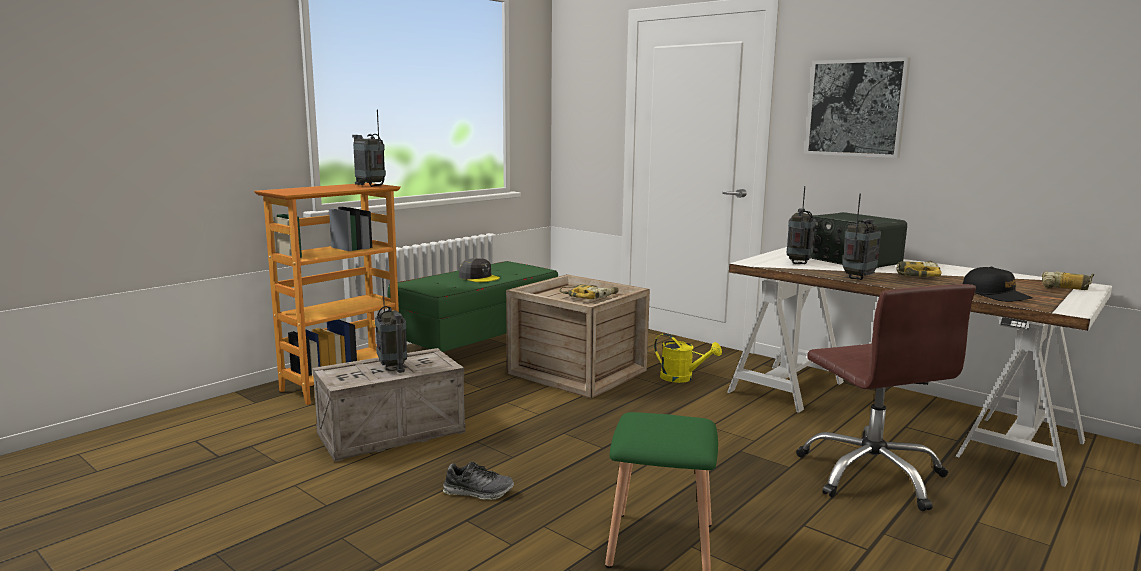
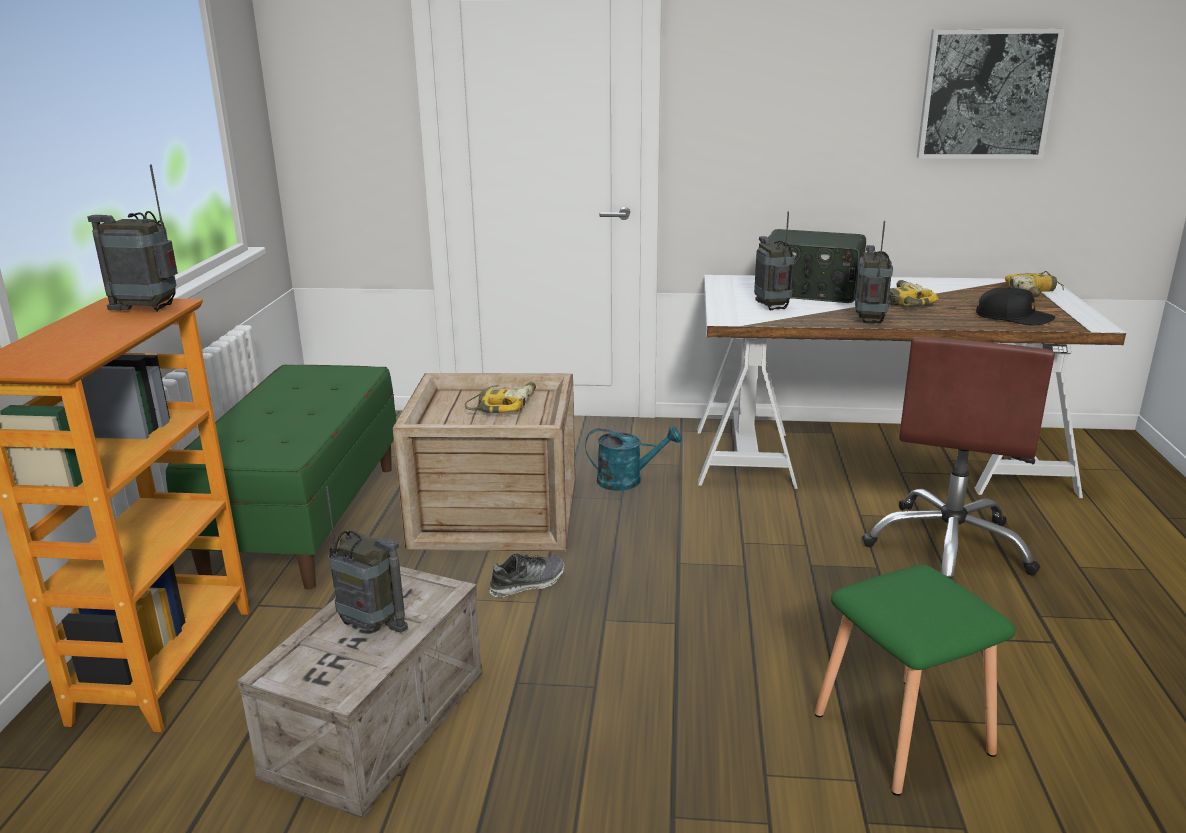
camera: 35 degrees left, 10 degrees up
shoe [443,462,514,500] -> shoe moved to [489,554,565,598]
grey cap [459,258,500,282] -> none
yellow watering can [654,333,722,383] -> turquoise watering can [585,426,682,491]
brown office chair [796,284,976,511] -> brown office chair turned 75 degrees clockwise [862,336,1055,580]
picture [805,57,911,158] -> picture moved to [917,28,1065,159]

